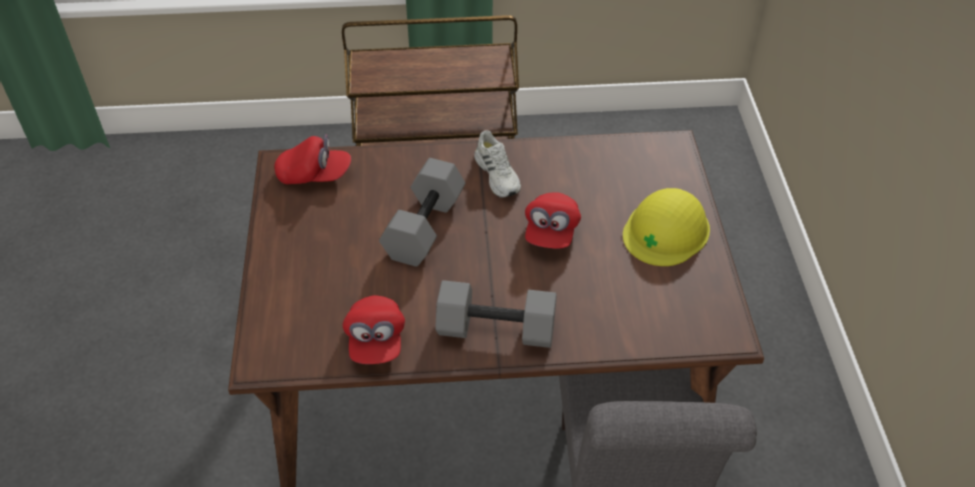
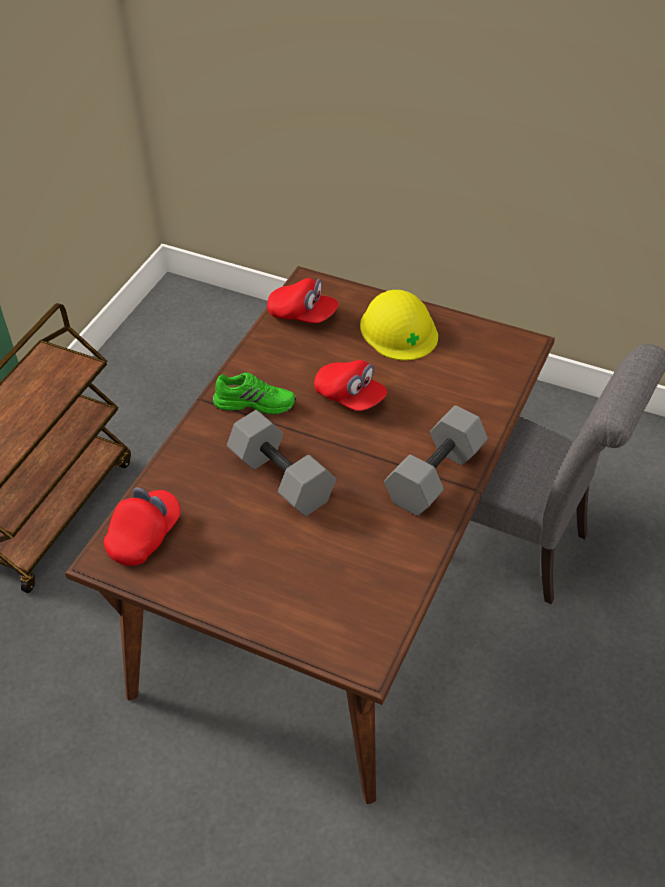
camera: 60 degrees left, 0 degrees up
red cap [343,295,405,364] -> red cap moved to [267,278,339,323]
white shoe [474,130,521,198] -> green shoe [213,373,296,415]

